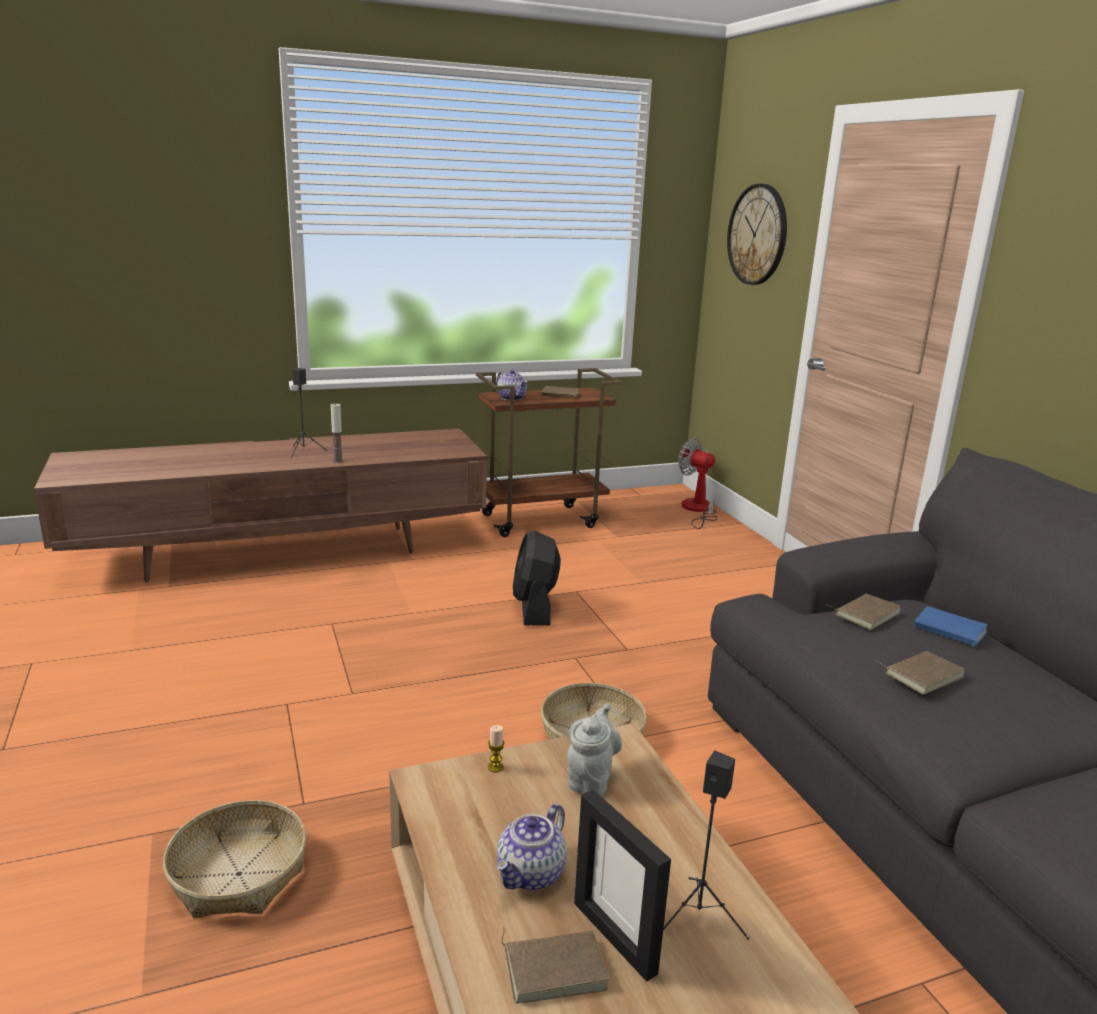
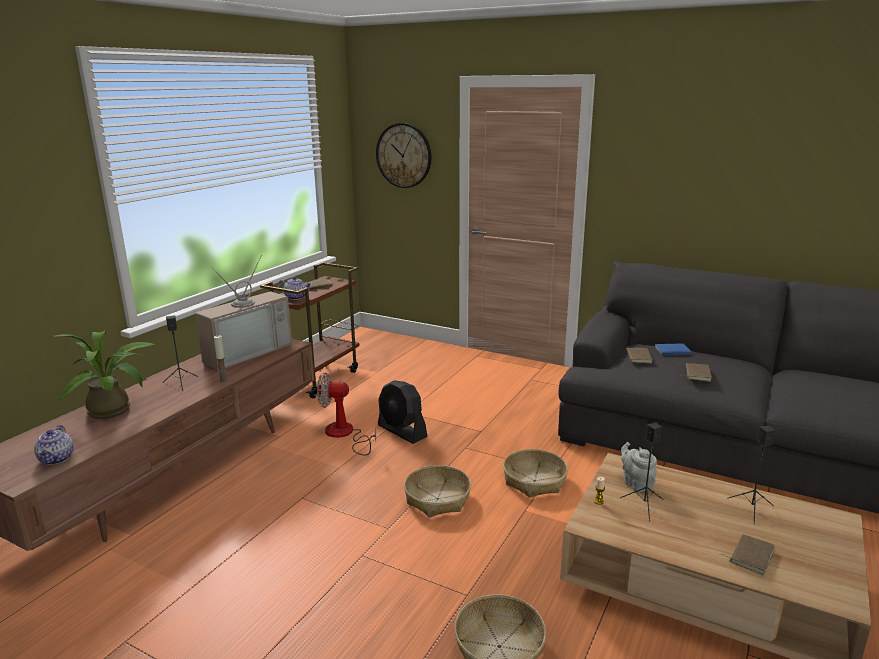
camera: 40 degrees left, 0 degrees up
teapot [496,803,566,890] -> teapot moved to [34,425,74,465]
picture frame [574,790,671,982] -> none
fan [678,438,717,529] -> fan moved to [317,373,376,455]
none -> potted plant [50,330,156,419]
none -> television [195,255,292,370]
none -> basket [404,465,471,517]
none -> black speaker [620,423,664,521]

